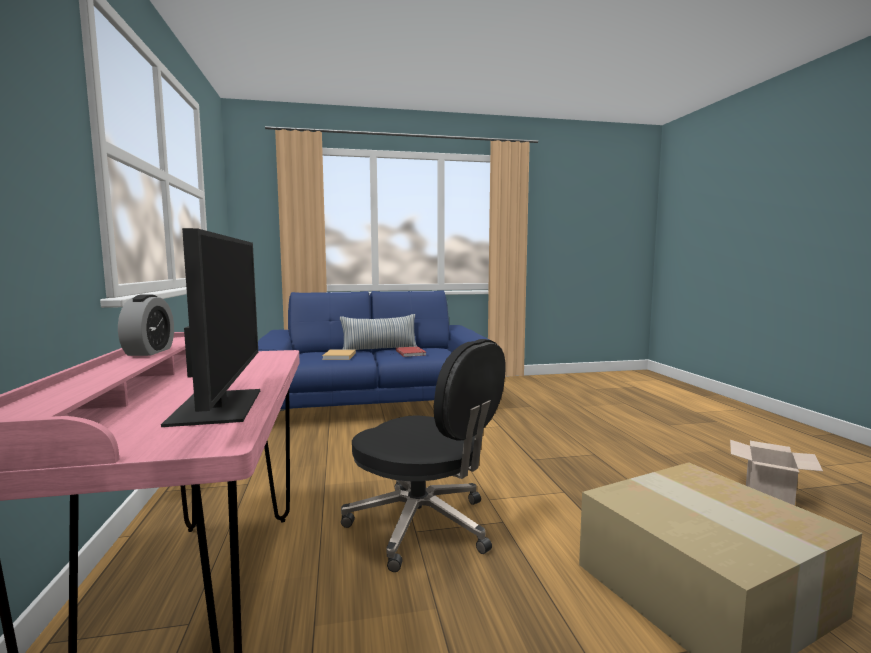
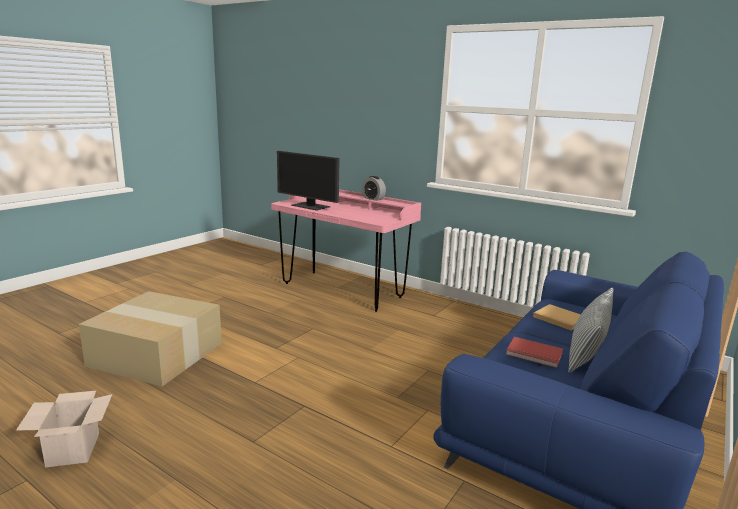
camera: 135 degrees right, 10 degrees up
black office chair [341,339,506,572] -> none

